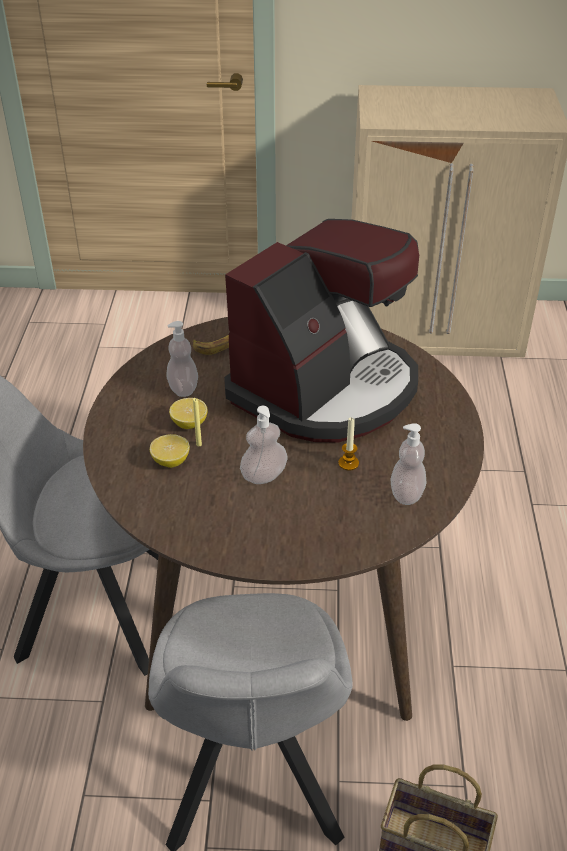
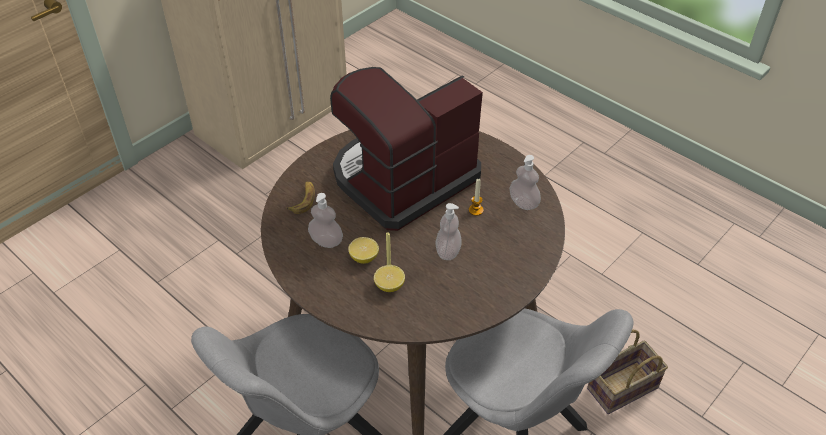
camera: 50 degrees left, 5 degrees up
coffee machine [224,219,419,443] -> coffee machine turned 120 degrees counterclockwise [330,67,483,231]

